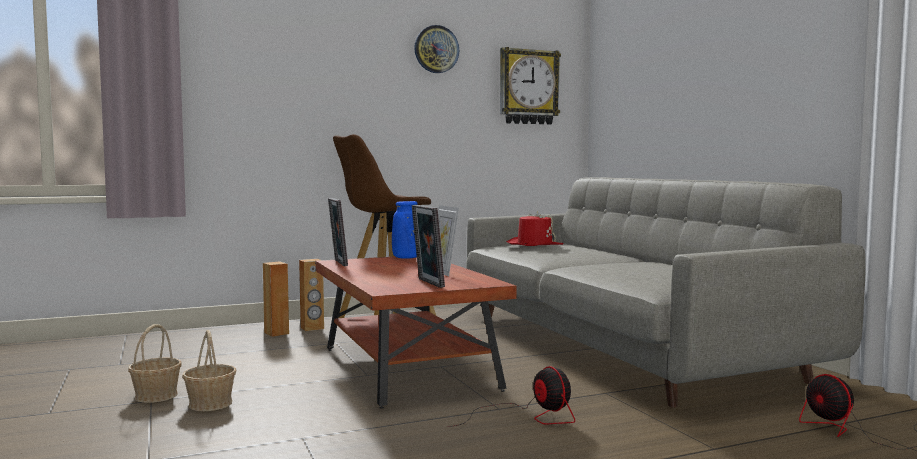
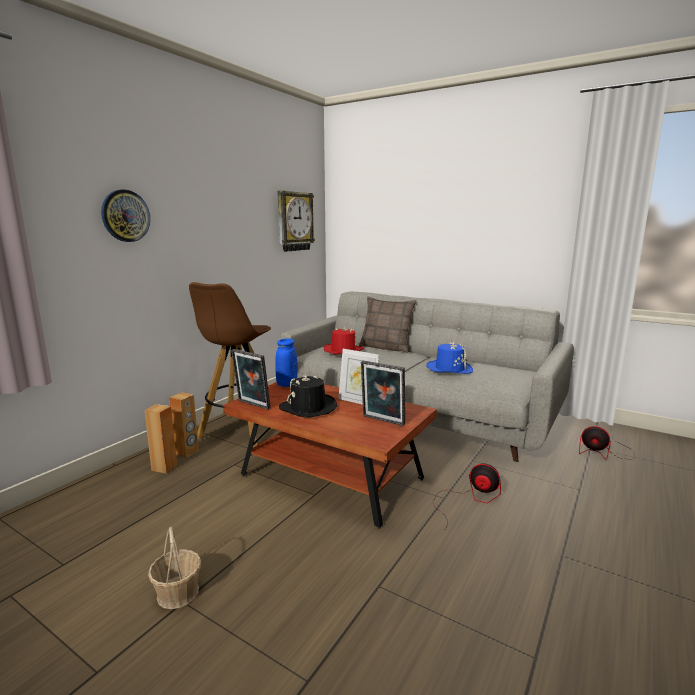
camera: 35 degrees left, 10 degrees up
basket [182,330,236,411] -> none
wall clock [414,25,459,73] -> wall clock moved to [101,190,150,242]
none -> black hat [279,375,337,418]
none -> pillow [359,296,416,353]
none -> blue hat [426,342,473,374]

